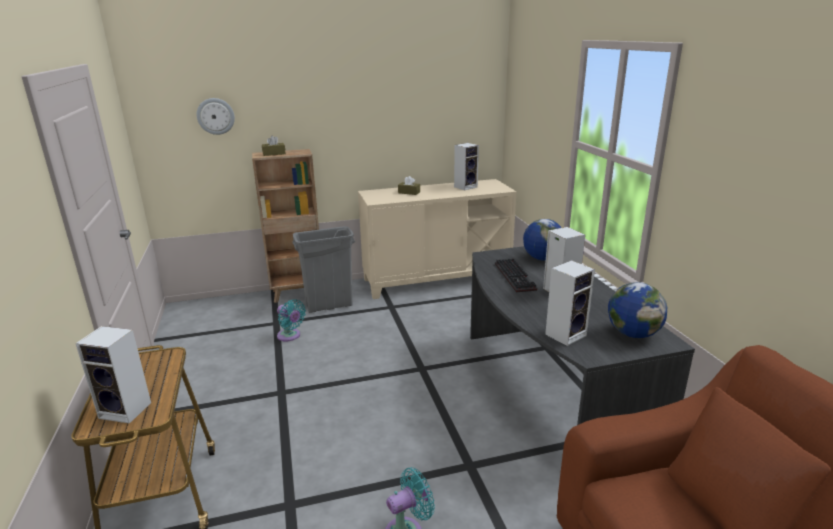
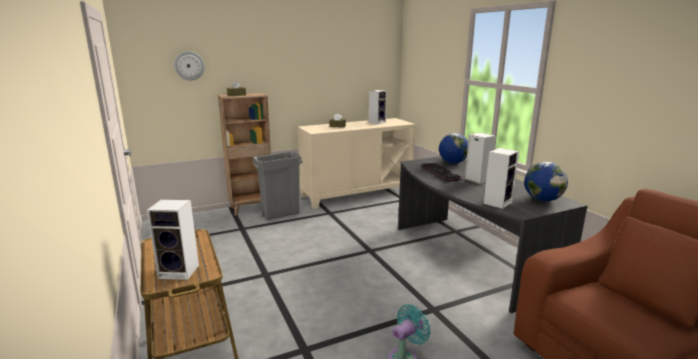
camera: 10 degrees left, 5 degrees down
turquoise fan [277,300,306,341] -> none

